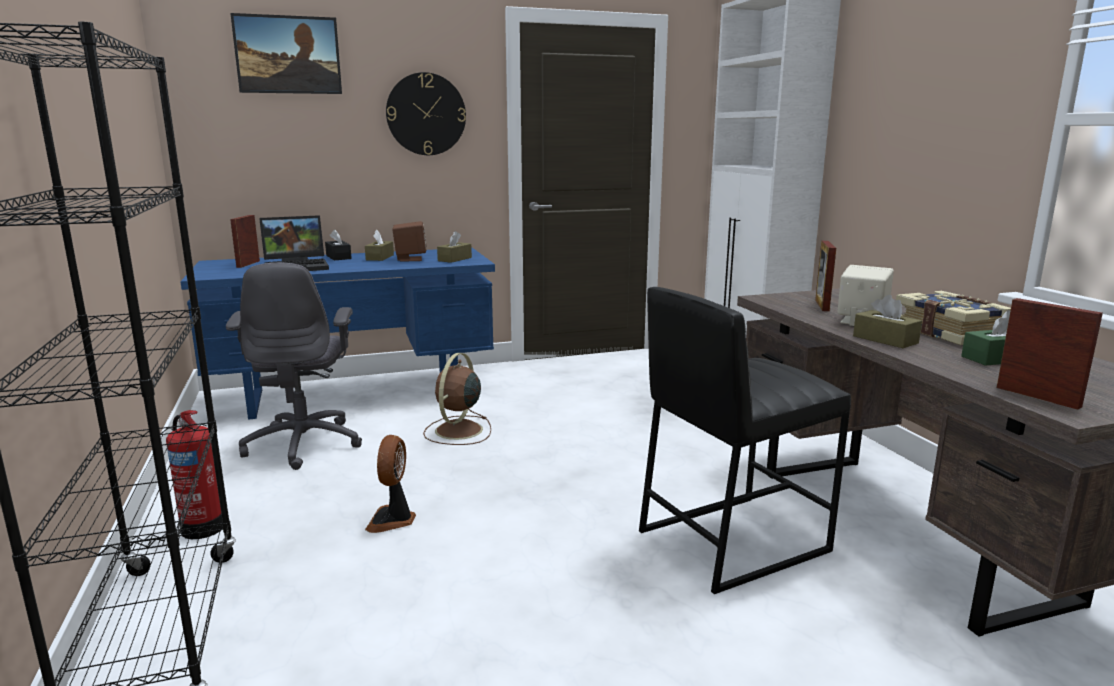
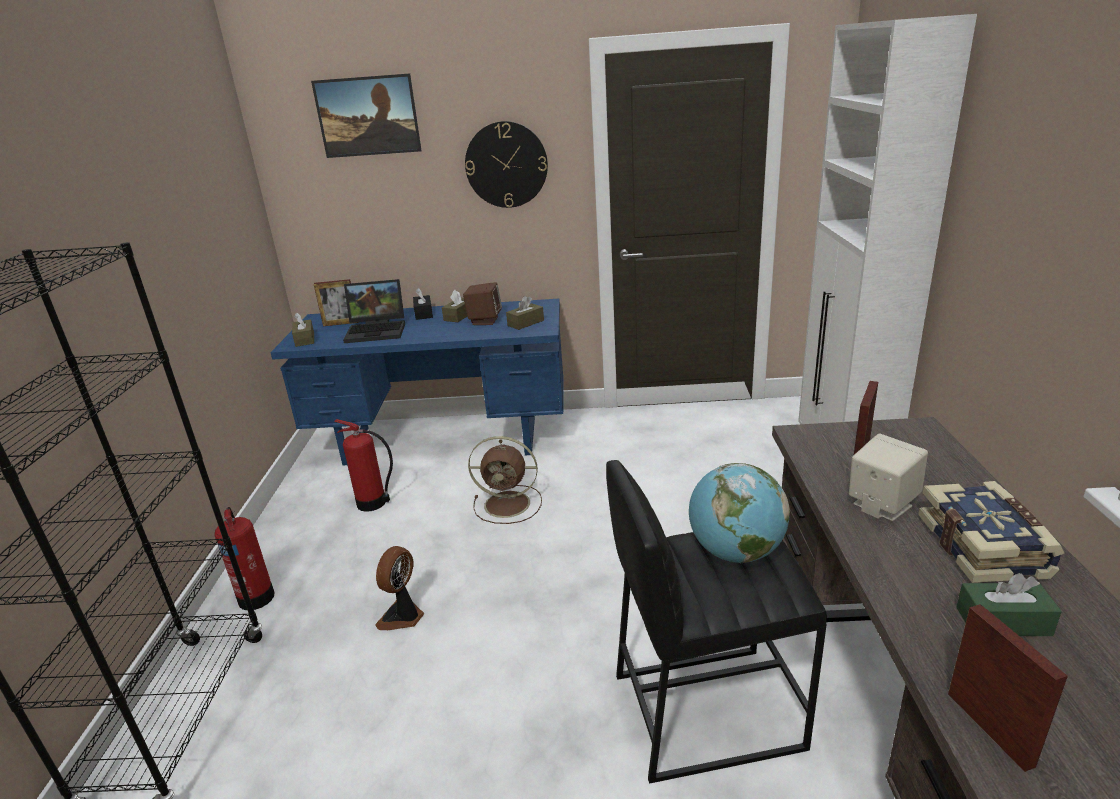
camera: 20 degrees right, 10 degrees up
grey office chair [226,263,362,470] -> fire extinguisher [334,419,393,512]
picture frame [230,215,260,268] -> picture frame turned 120 degrees counterclockwise [314,279,358,326]
brown fan [423,353,491,445] -> brown fan turned 120 degrees counterclockwise [468,436,542,524]
brown tissue box [853,295,922,348] -> brown tissue box moved to [292,313,314,347]
none -> globe [689,463,790,563]

